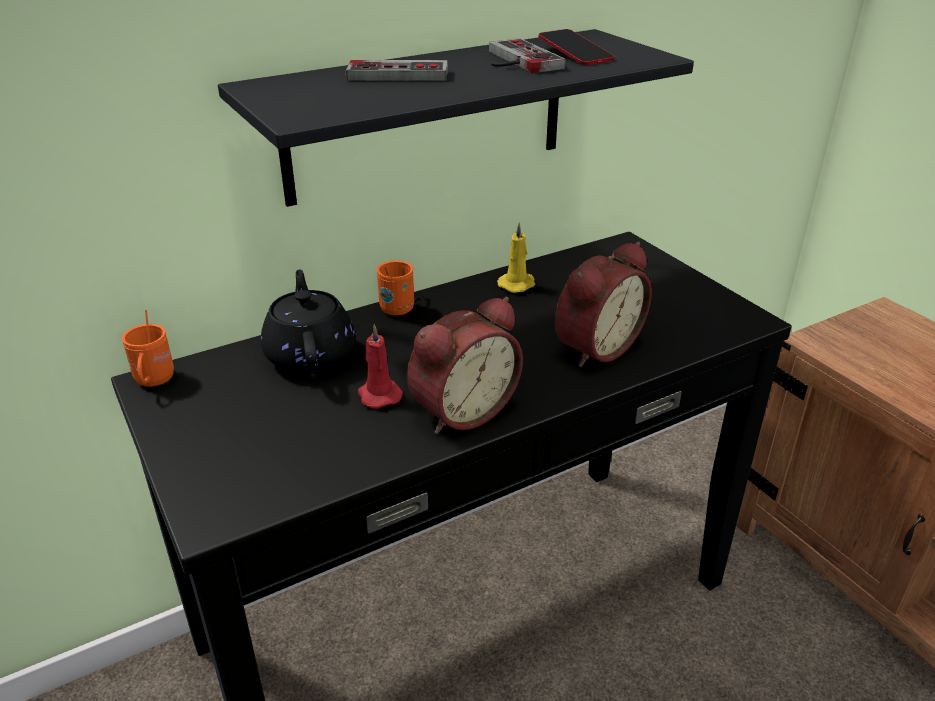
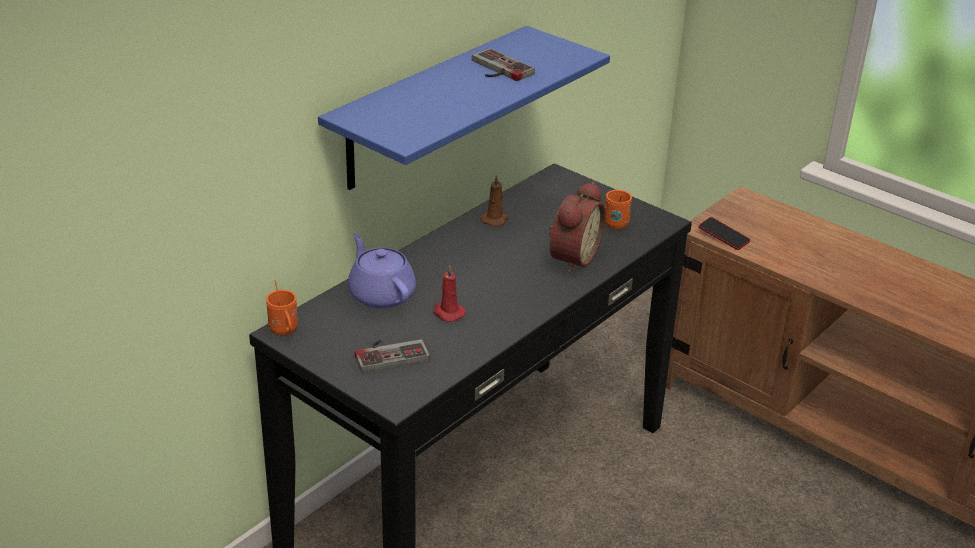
camera: 20 degrees left, 0 degrees up
black shelf [218,29,694,207] -> blue shelf [318,26,610,190]
black teapot [261,269,355,374] -> purple teapot [348,234,416,309]
game controller [346,60,448,81] -> game controller moved to [355,339,430,373]
orange mug [377,261,414,315] -> orange mug moved to [605,190,632,229]
alarm clock [407,297,523,434] -> none
yellow candle [497,222,535,293] -> brown candle [480,175,509,227]
phone [538,29,615,65] -> phone moved to [699,217,750,250]

